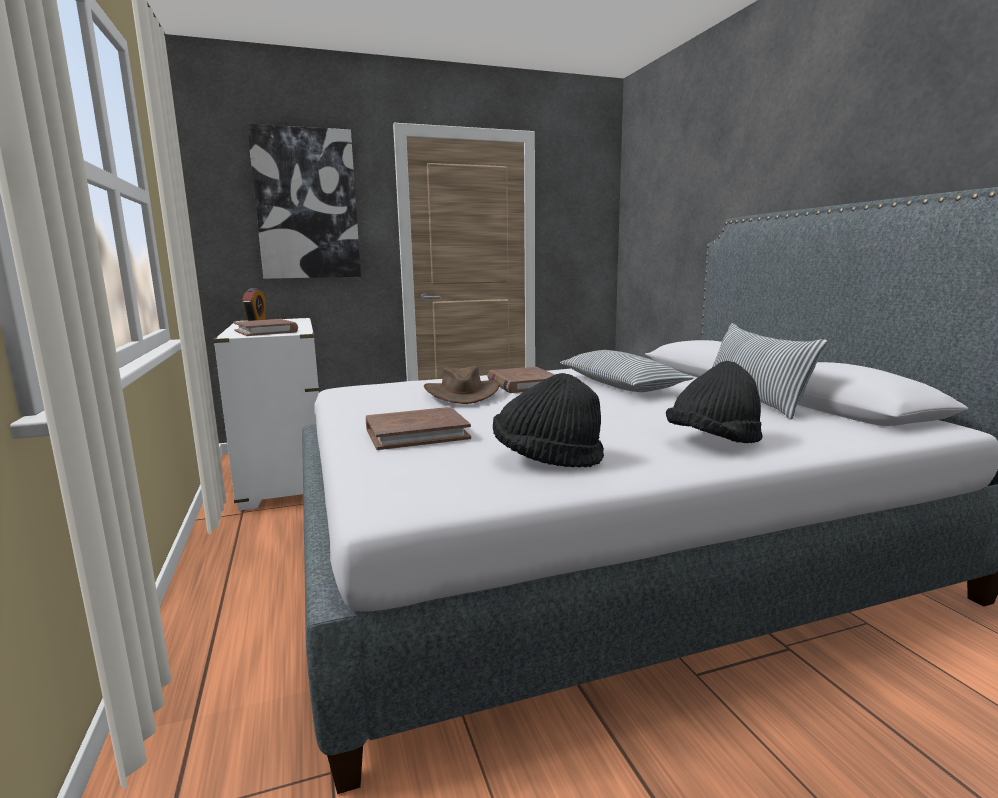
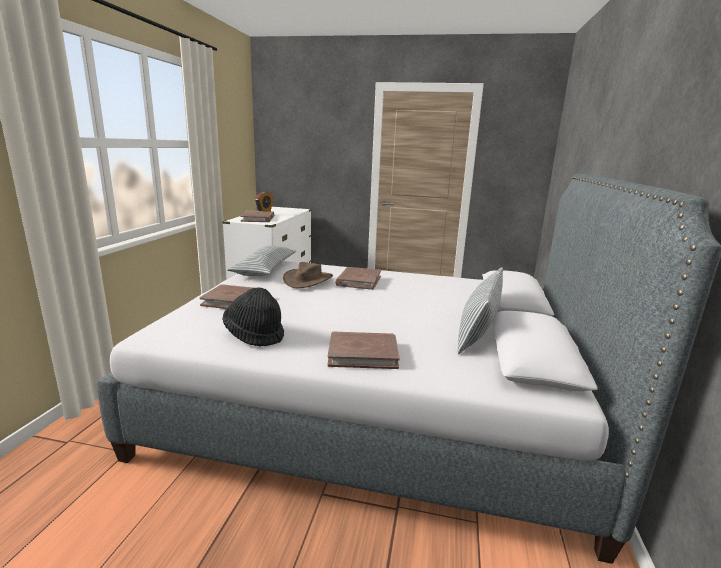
camera: 30 degrees right, 5 degrees up
picture [247,124,361,279] -> none
pillow [560,350,694,392] -> pillow moved to [227,246,296,276]
black hat [666,361,763,443] -> brown book [327,332,400,369]

